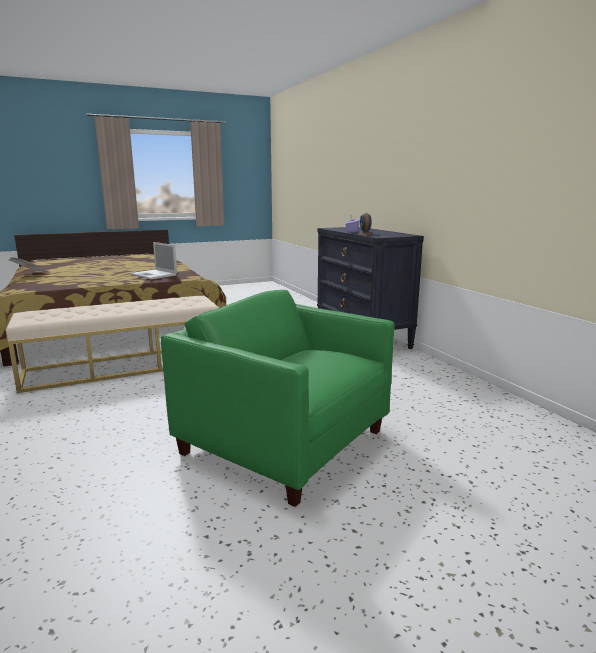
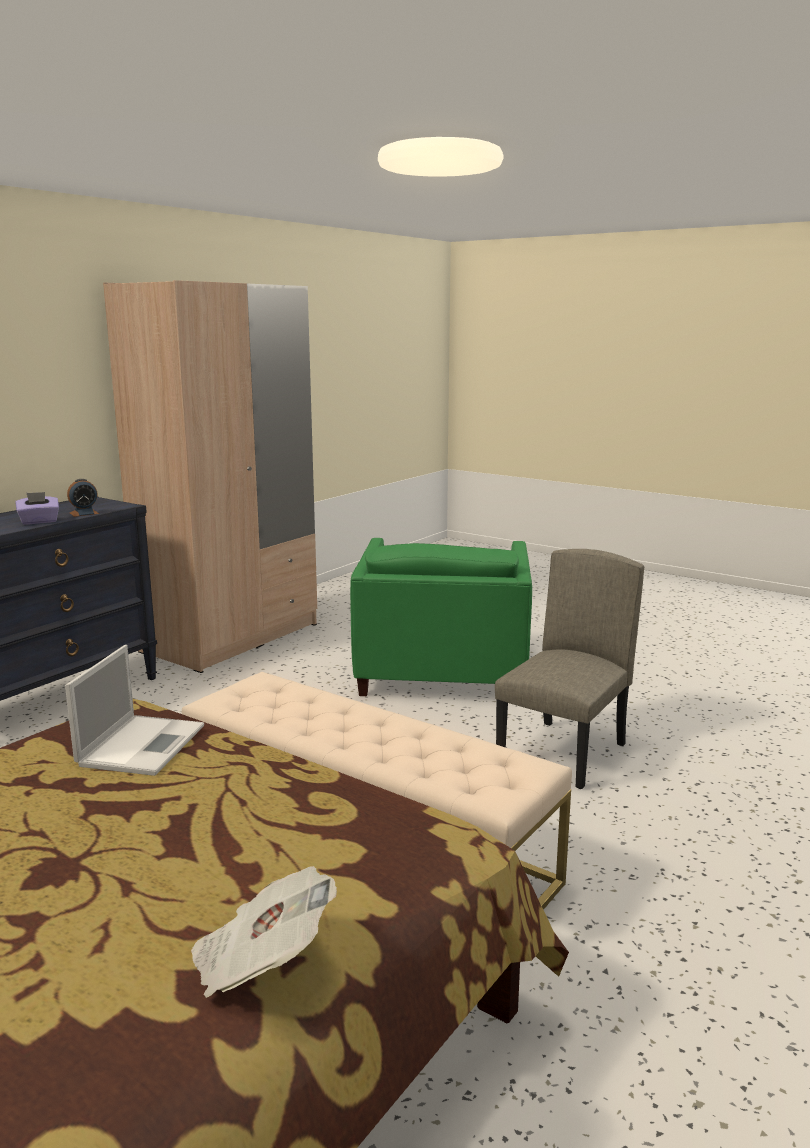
camera: 120 degrees left, 0 degrees up
none -> beige wardrobe [103,280,317,673]
none -> beige chair [495,549,644,789]

